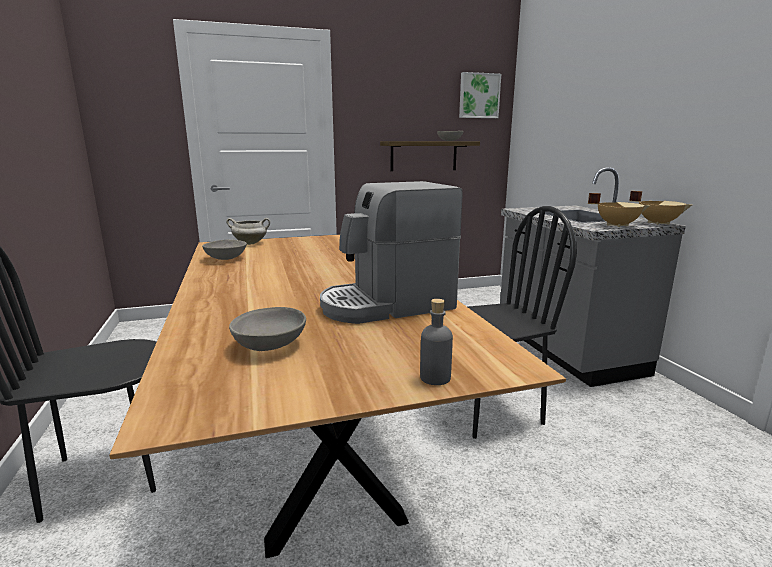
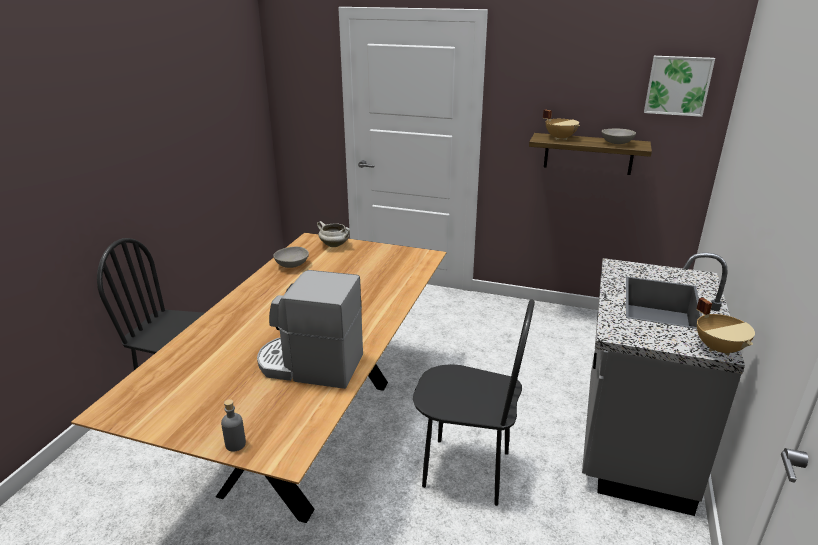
camera: 35 degrees right, 10 degrees up
grey bowl [229,307,306,351] -> none
beige cooking pot [588,193,650,227] -> beige cooking pot moved to [543,110,580,140]

